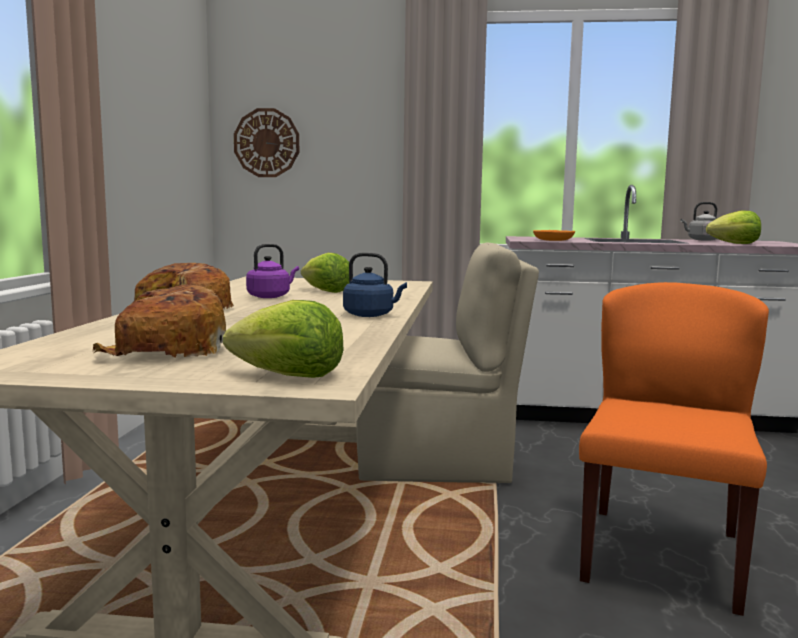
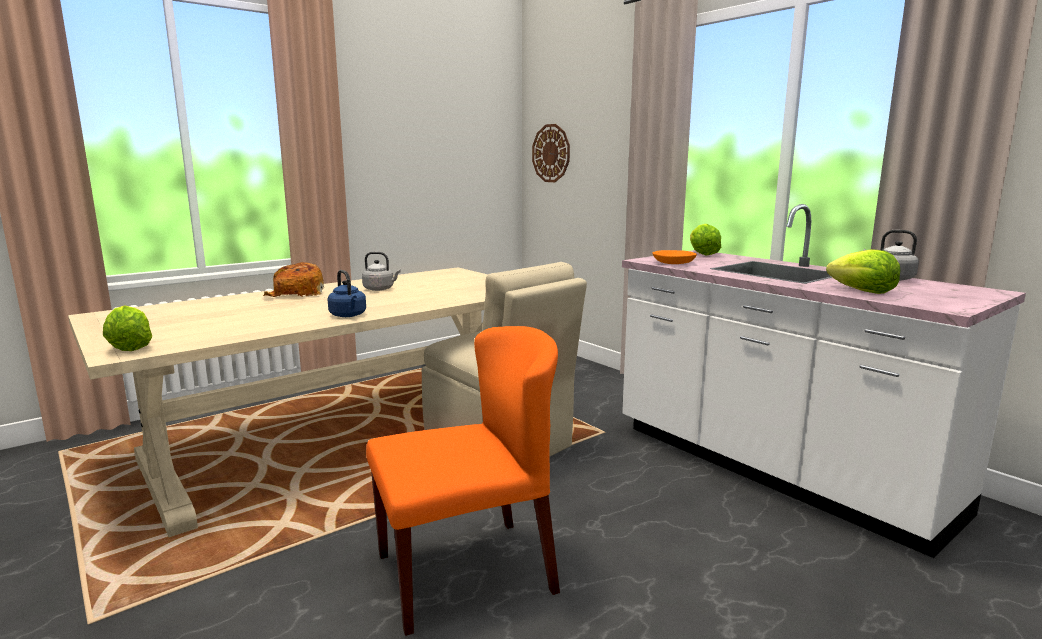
camera: 45 degrees right, 5 degrees up
bread [93,285,226,358] -> none
purple kettle [246,244,299,298] -> grey kettle [362,252,401,291]
lettuce [301,253,350,293] -> lettuce moved to [690,224,721,255]

